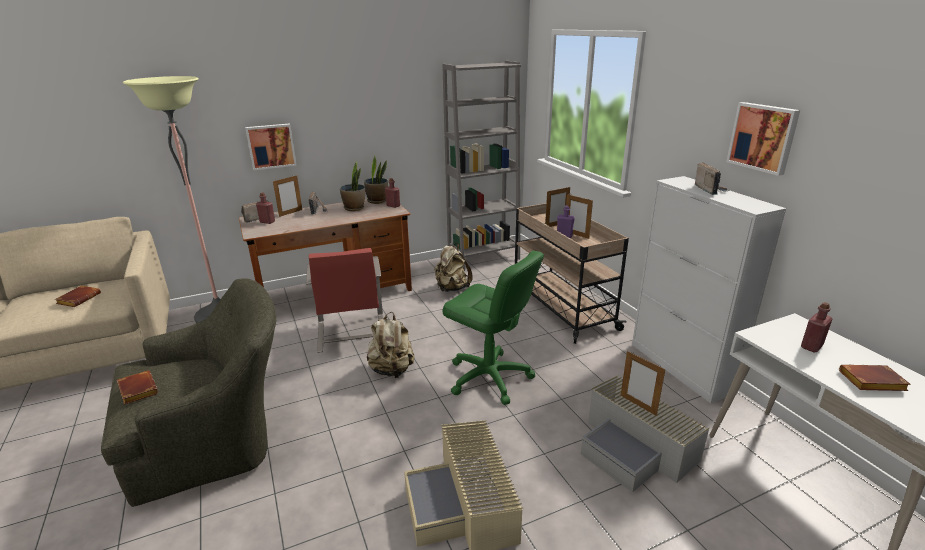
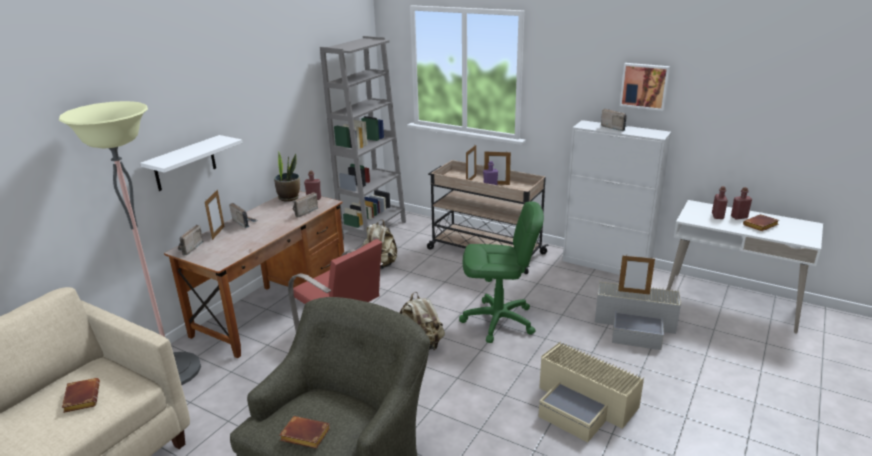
camera: 35 degrees left, 0 degrees up
picture [245,123,297,170] -> white shelf [140,135,242,191]
red bottle [256,193,275,224] -> red bottle moved to [731,187,752,220]
potted plant [340,161,365,211] -> none
none -> radio [293,193,318,217]

